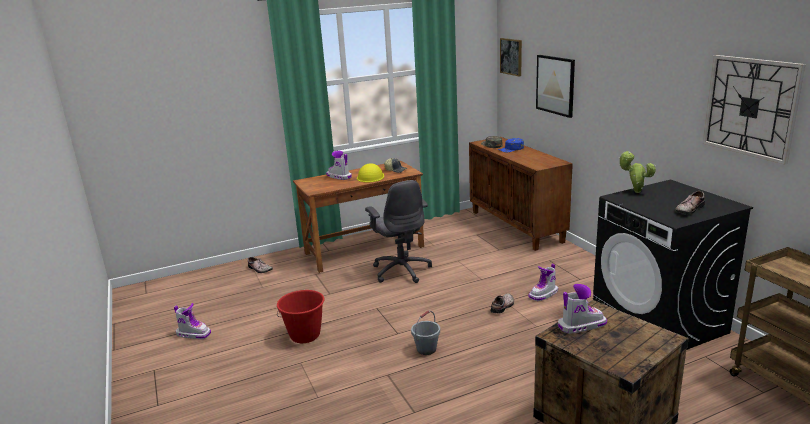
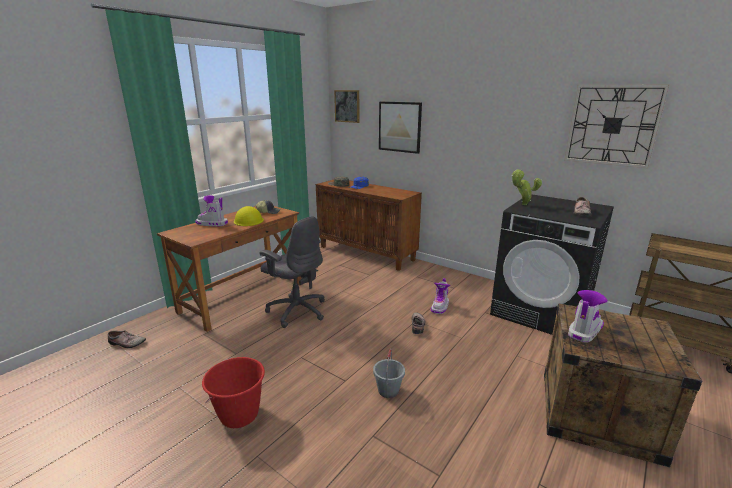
camera: 30 degrees left, 0 degrees up
boot [174,303,211,339] -> none

